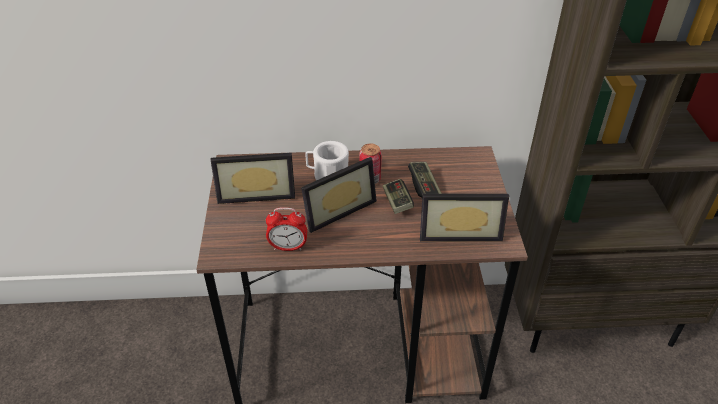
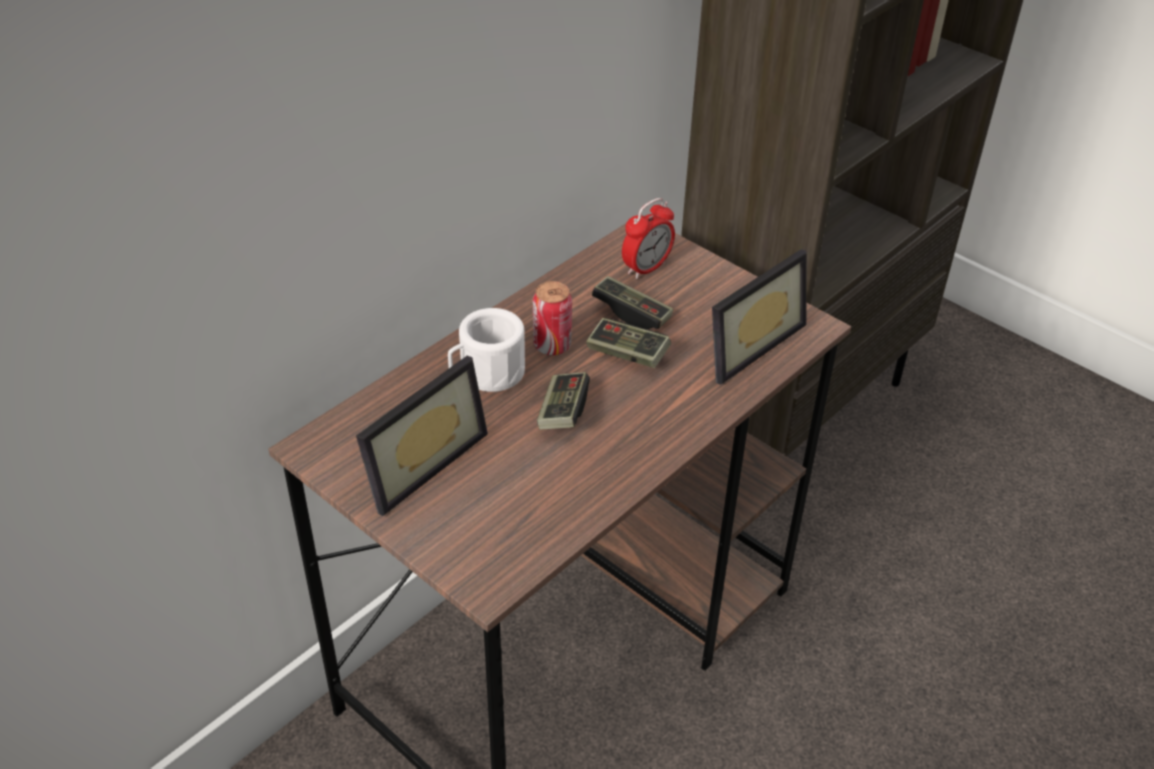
camera: 45 degrees left, 0 degrees up
alarm clock [266,207,307,251] -> alarm clock moved to [622,198,675,279]
picture frame [301,157,377,233] -> game controller [537,372,590,429]

